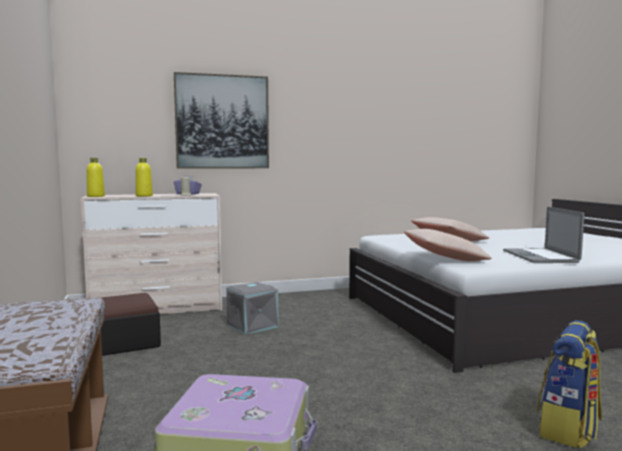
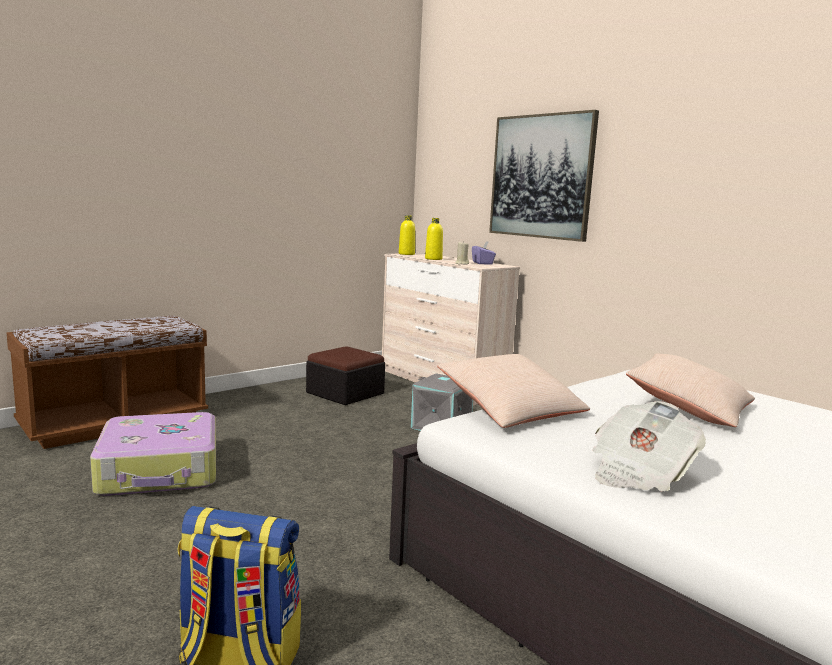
camera: 65 degrees right, 5 degrees up
laptop [503,207,584,263] -> newspaper [593,401,706,492]

